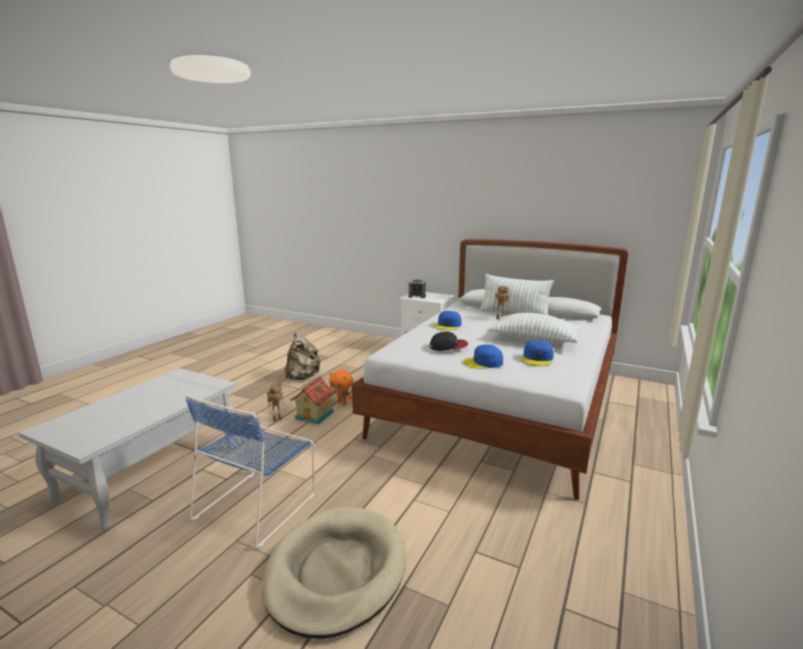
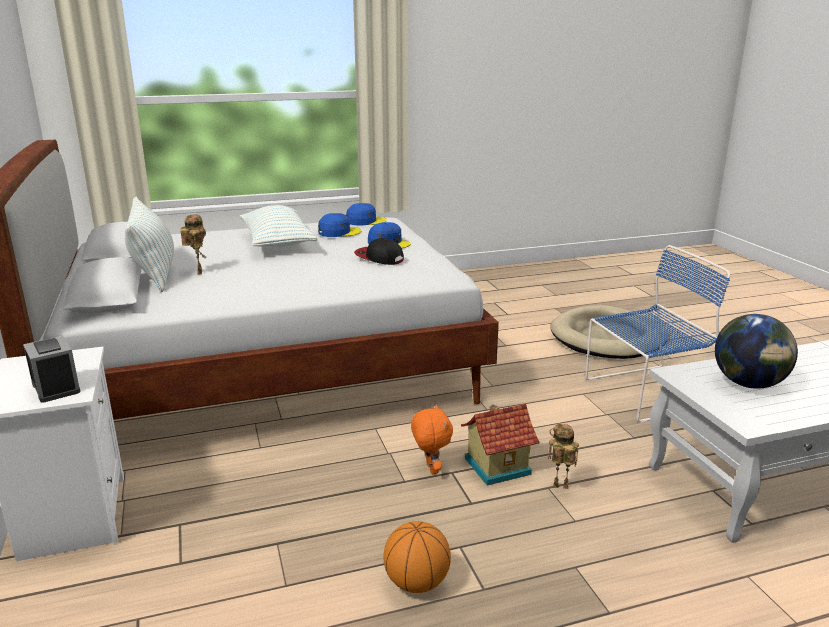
camera: 135 degrees left, 5 degrees up
beige backpack [284,333,321,380] -> basketball [383,521,451,593]
blue cap [435,311,461,330] -> blue cap moved to [346,203,387,225]
none -> globe [715,314,798,389]

